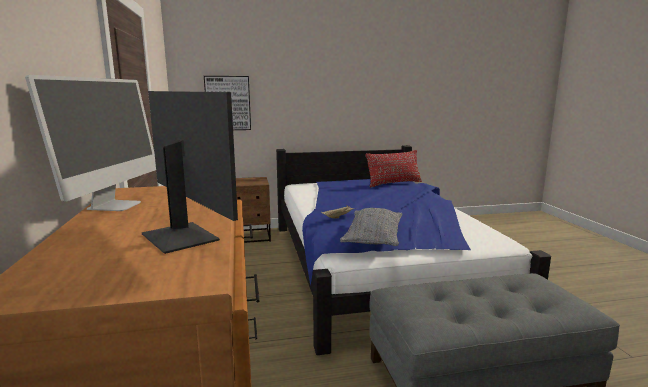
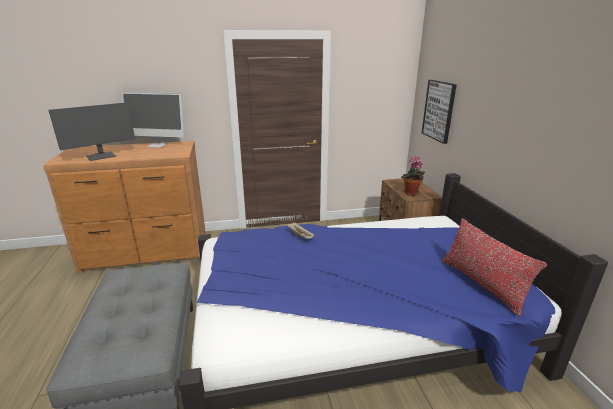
camera: 90 degrees right, 10 degrees up
grey pillow [340,208,403,246] -> none
none -> potted plant [401,156,425,195]

